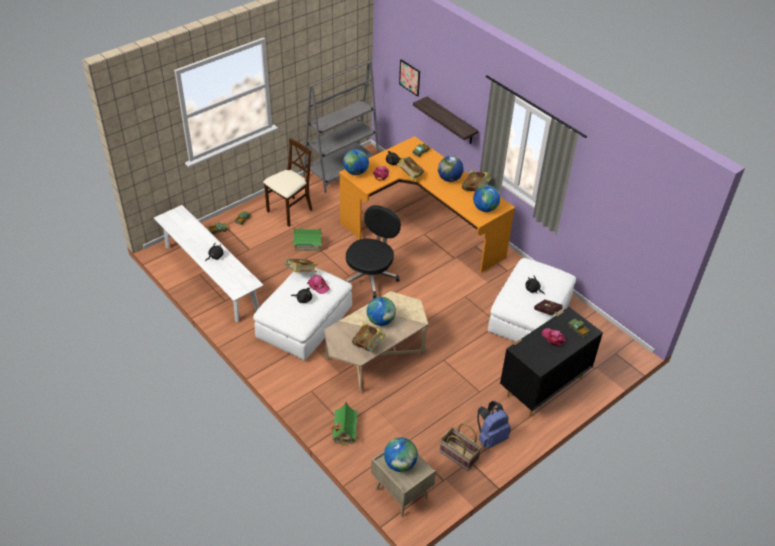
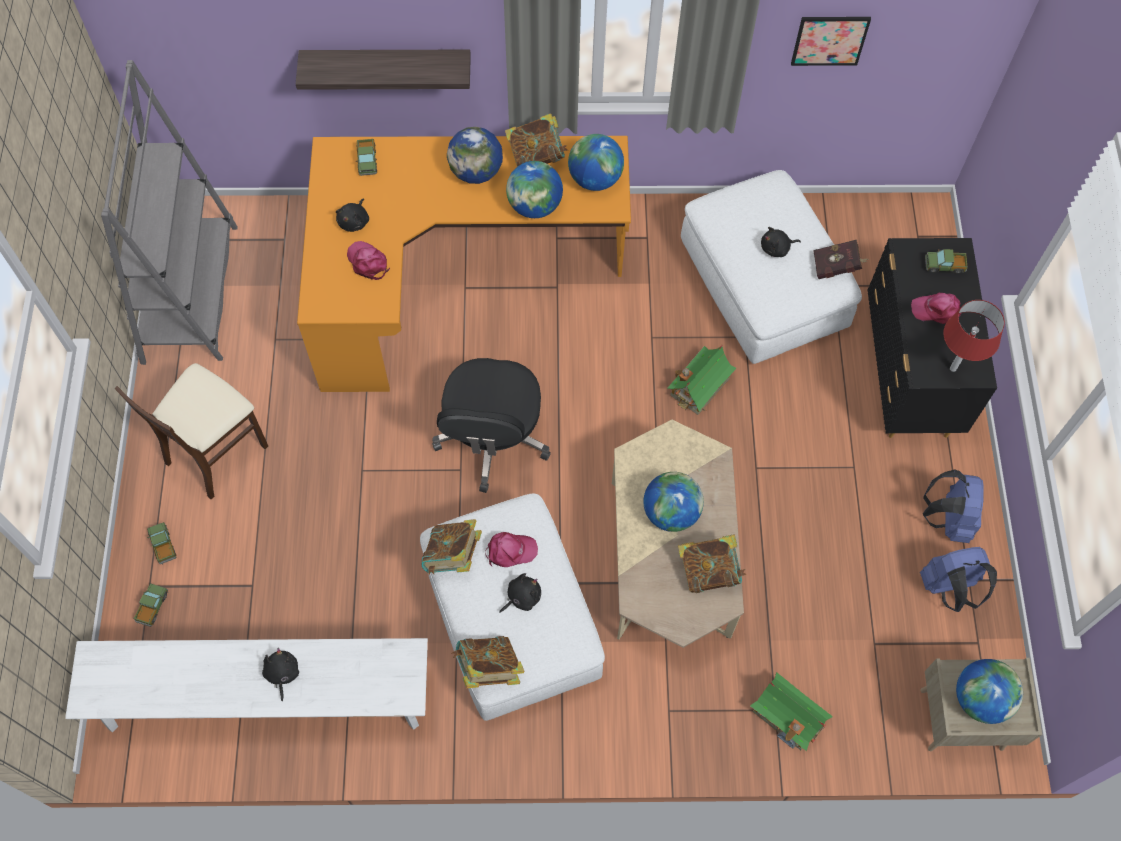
camera: 50 degrees left, 20 degrees up
beige chair [263,138,312,227] -> beige chair turned 135 degrees counterclockwise [115,363,269,499]
toy house [293,228,323,251] -> toy house moved to [667,345,737,415]
globe [343,149,369,175] -> globe moved to [506,161,563,218]
black office chair [345,205,401,298] -> black office chair turned 150 degrees counterclockwise [432,358,551,493]
book [396,157,424,180] -> book moved to [452,636,524,688]
picture [399,59,420,97] -> picture moved to [791,17,871,66]
basket [440,423,482,471] -> blue backpack [920,547,997,612]
none -> red table lamp [943,300,1005,372]

